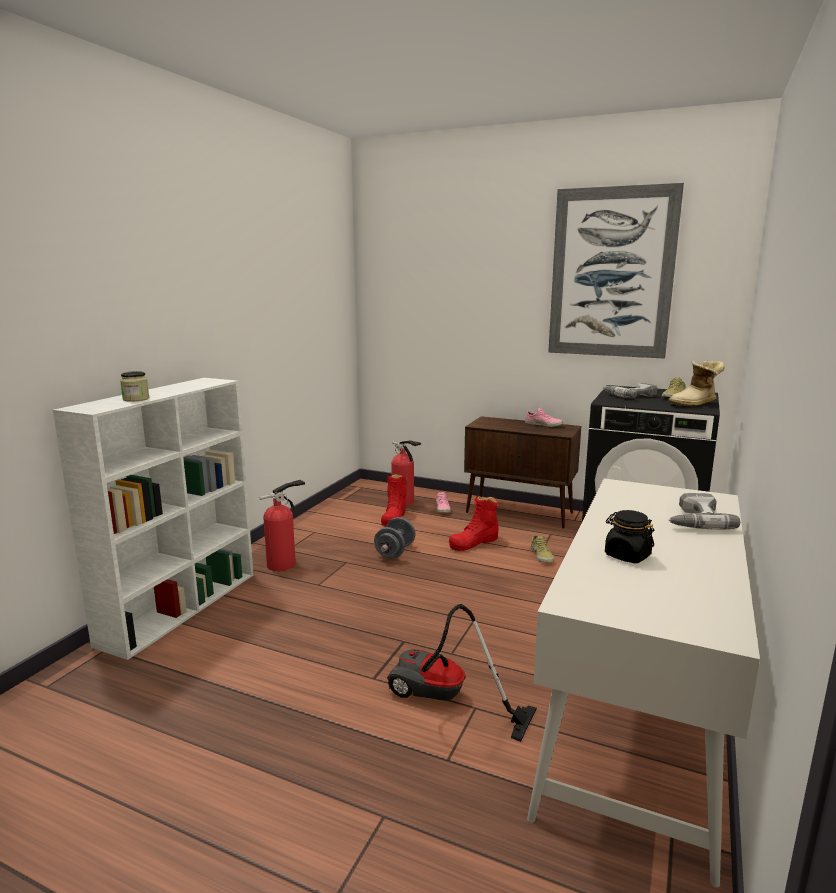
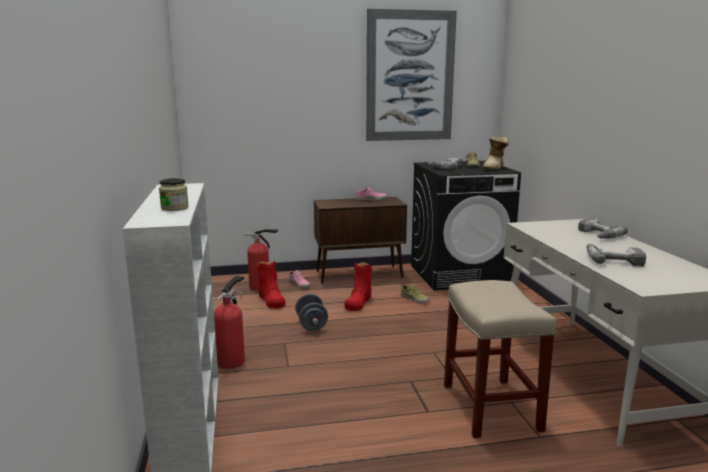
camera: 35 degrees left, 0 degrees up
vacuum cleaner [387,604,537,742] -> beige stool [444,280,556,438]
black jar [605,510,654,563] -> power drill [586,244,646,266]

